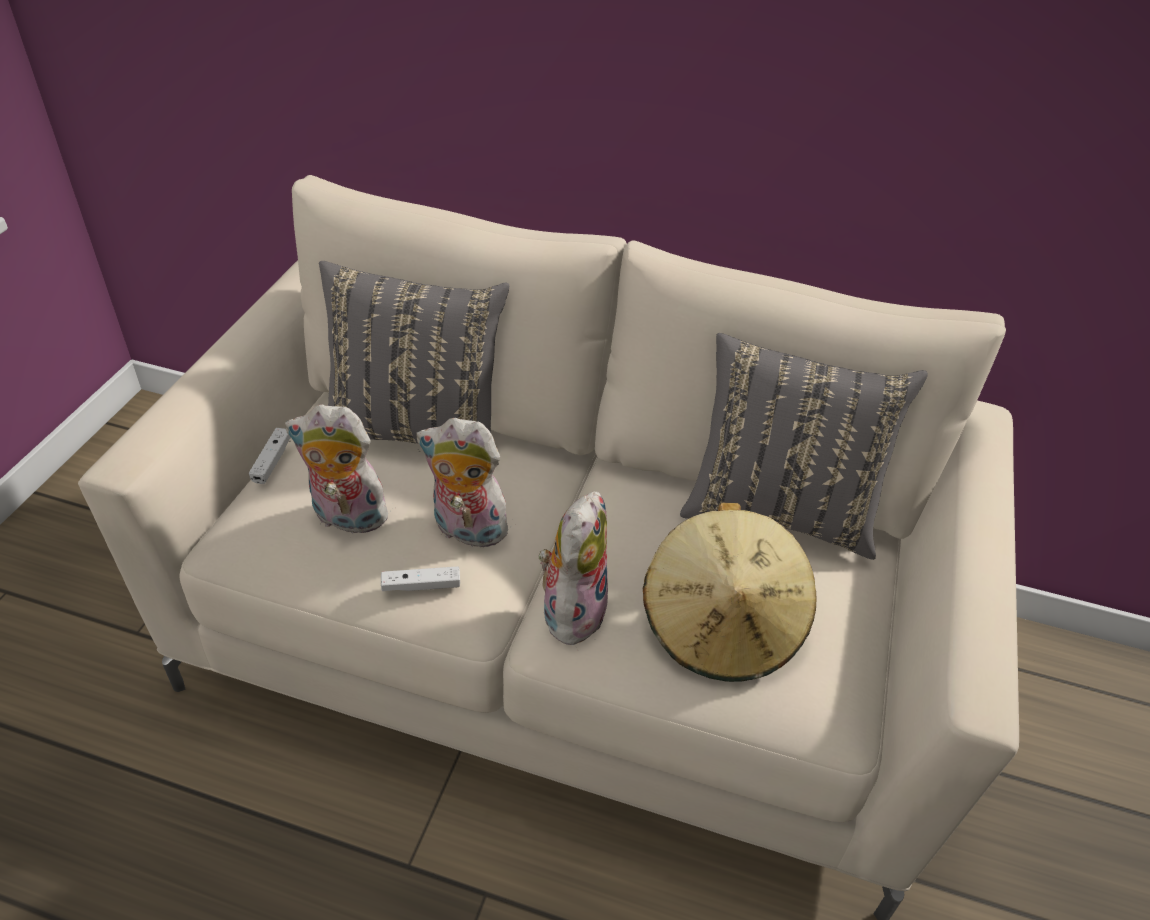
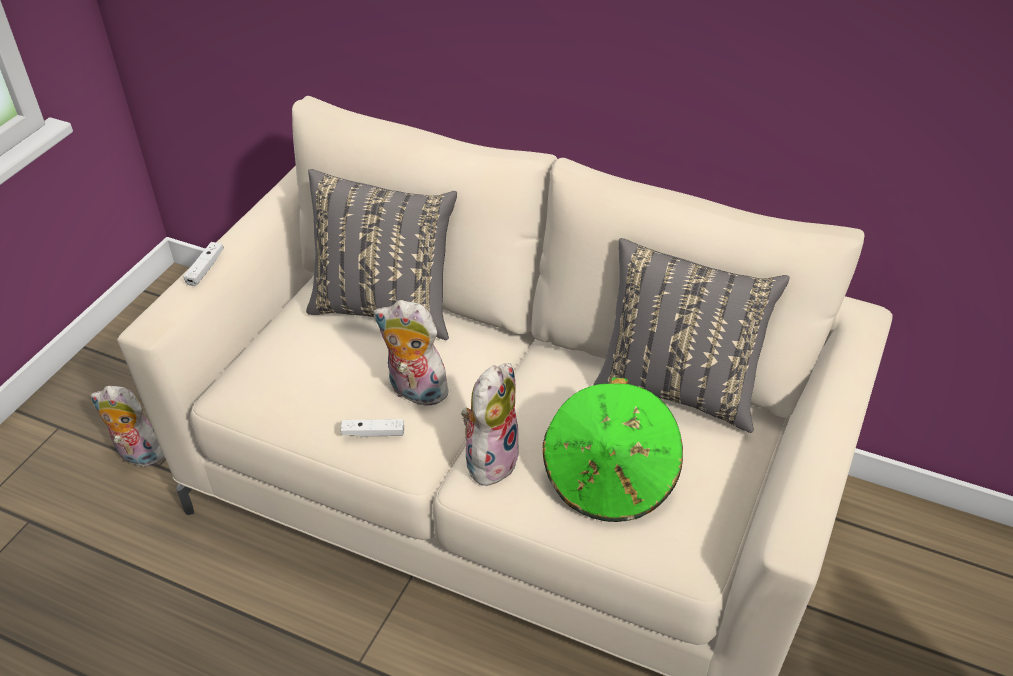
camera: 10 degrees right, 0 degrees up
white game controller [249,428,291,484] -> white game controller moved to [183,242,224,286]
plush toy [285,404,391,534] -> plush toy moved to [90,386,164,470]
beige hat [643,503,816,682] -> green hat [543,377,683,522]

